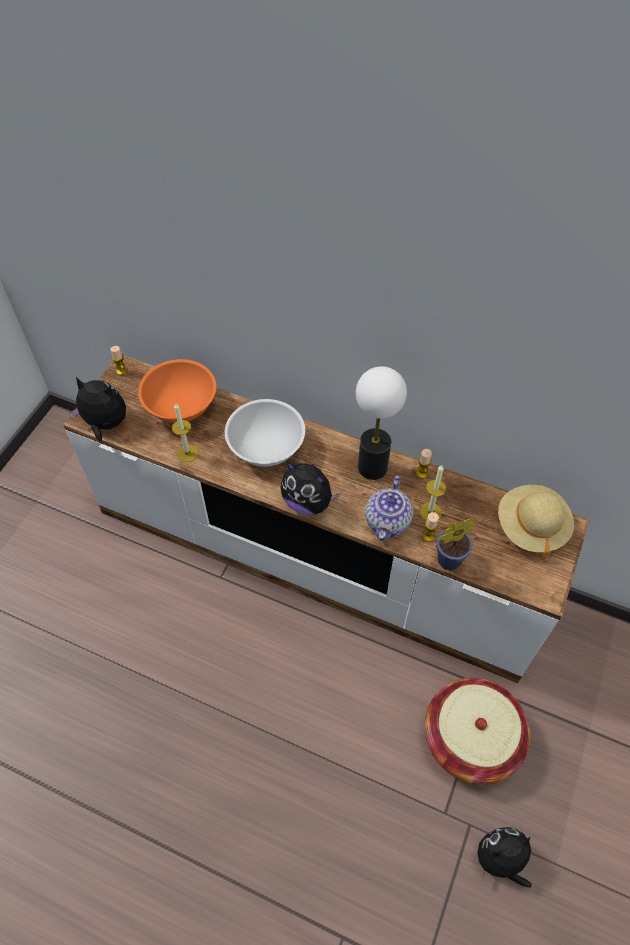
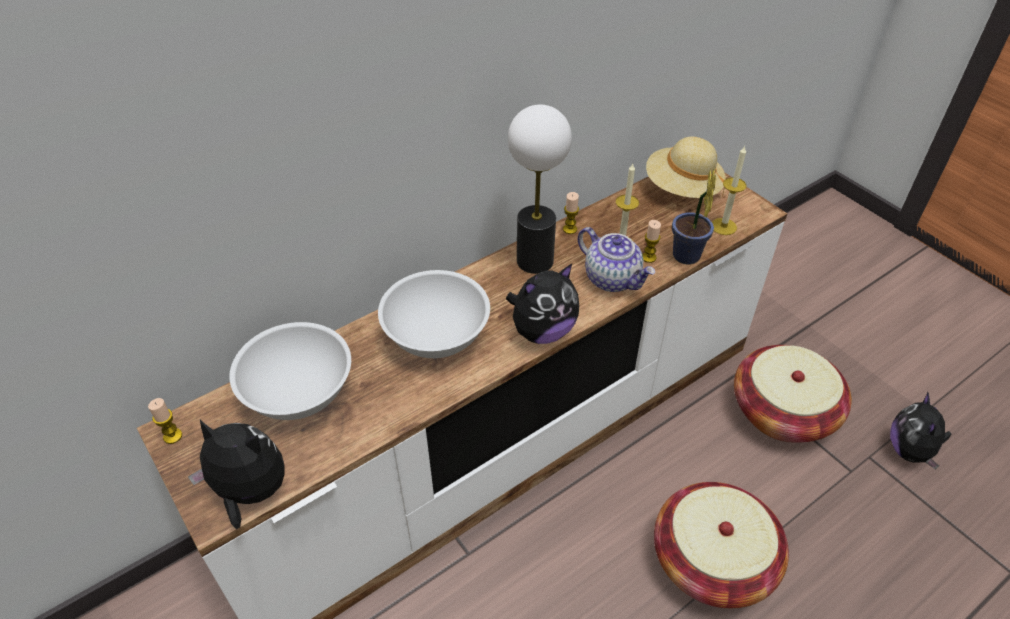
camera: 60 degrees left, 10 degrees down
plush toy [69,377,126,441] -> plush toy turned 60 degrees clockwise [188,420,285,529]
orange bowl [138,359,216,423] -> white bowl [229,322,351,420]
candle [172,404,198,462] -> candle moved to [712,146,746,235]
none -> basket [654,482,789,608]

